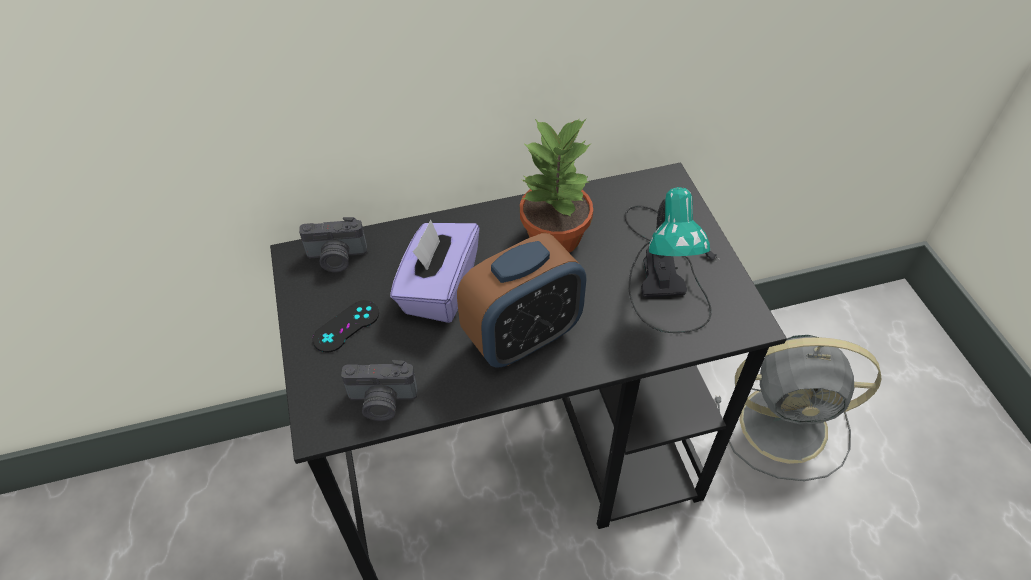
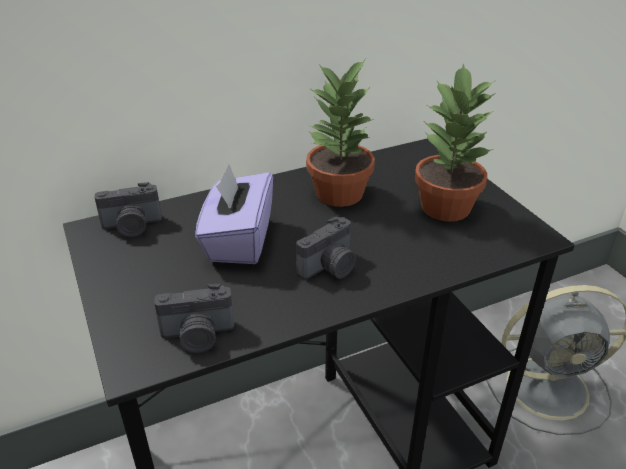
camera: 10 degrees left, 15 degrees down
black game controller [312,300,379,353] -> none
alarm clock [457,233,586,368] -> camera [296,216,356,280]
table lamp [625,187,719,333] -> potted plant [415,63,496,222]

